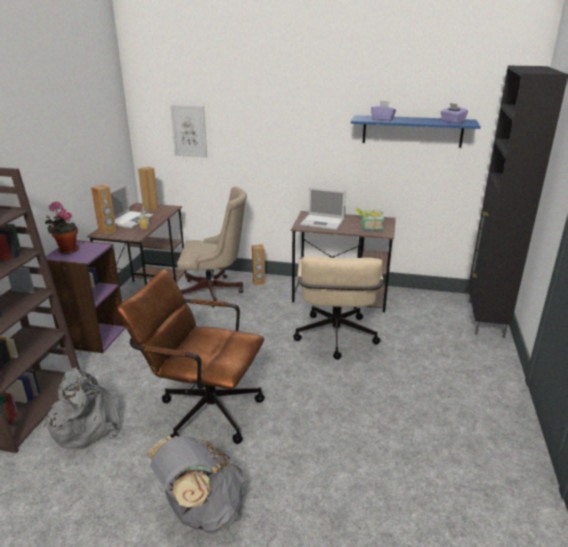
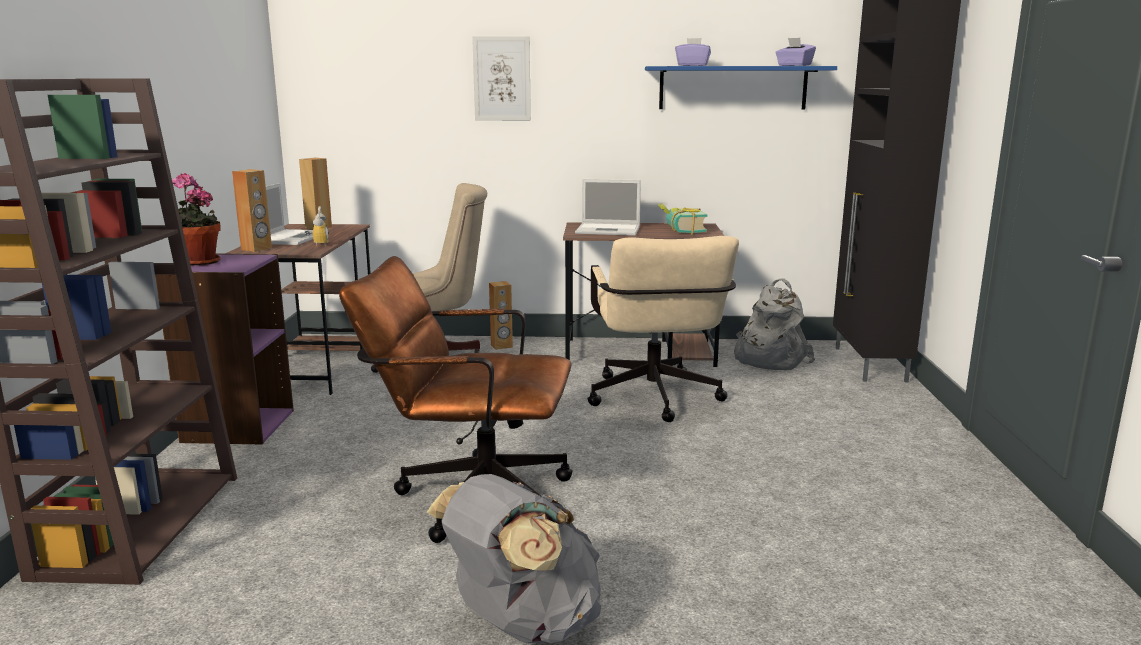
camera: 10 degrees left, 10 degrees down
grey backpack [43,367,119,449] -> grey backpack moved to [734,279,815,370]
picture [170,105,207,157] -> picture moved to [472,36,531,121]

